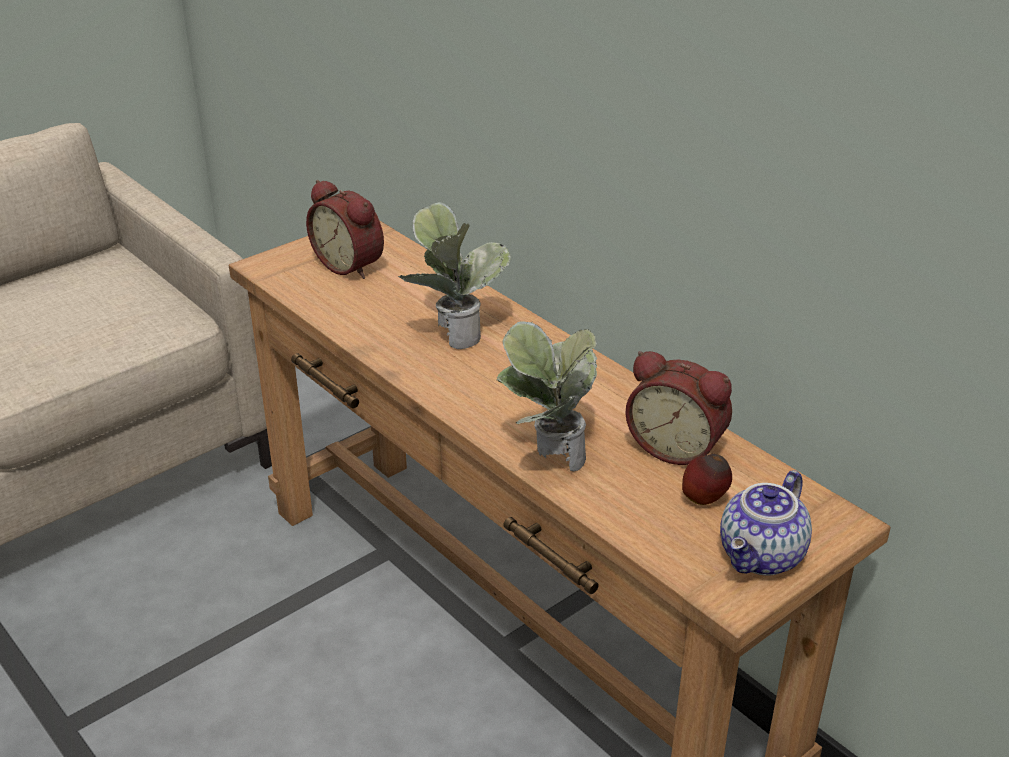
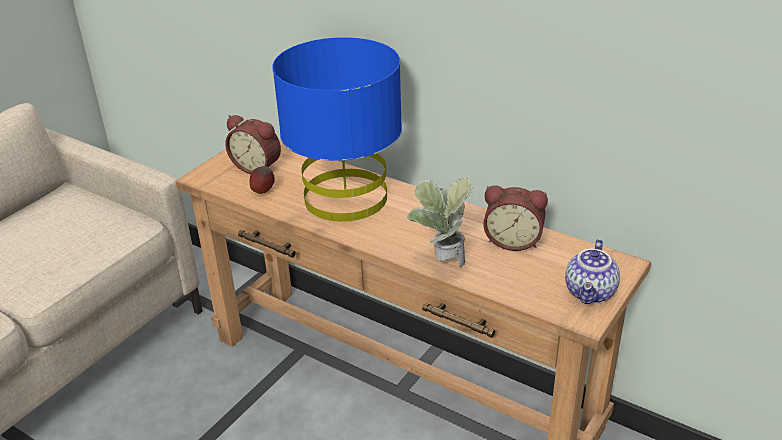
camera: 15 degrees left, 0 degrees up
potted plant [398,202,511,349] -> blue table lamp [272,37,402,222]
apple [682,454,732,505] -> apple moved to [250,166,275,194]

